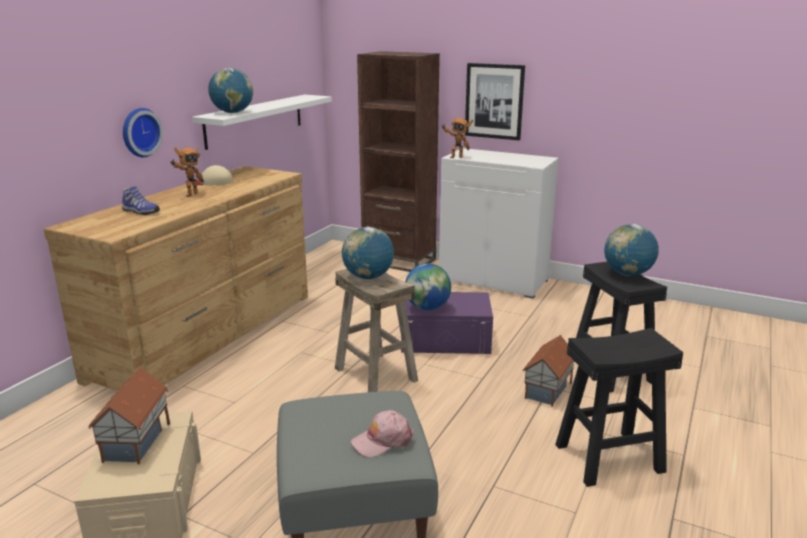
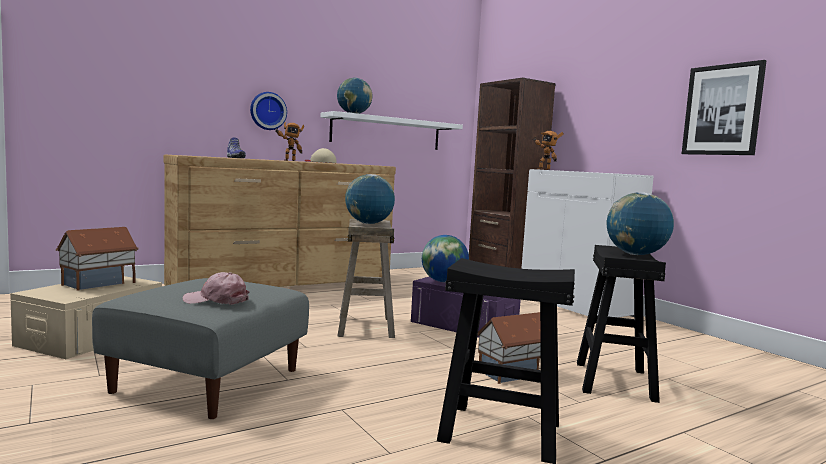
camera: 30 degrees right, 15 degrees down
picture [465,63,525,140] -> picture moved to [682,60,767,155]

